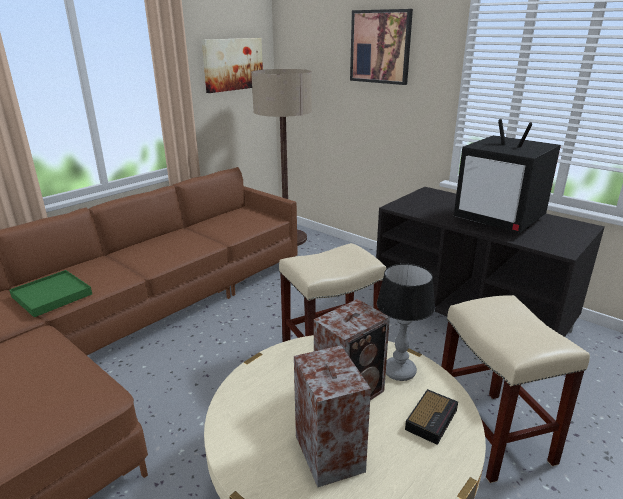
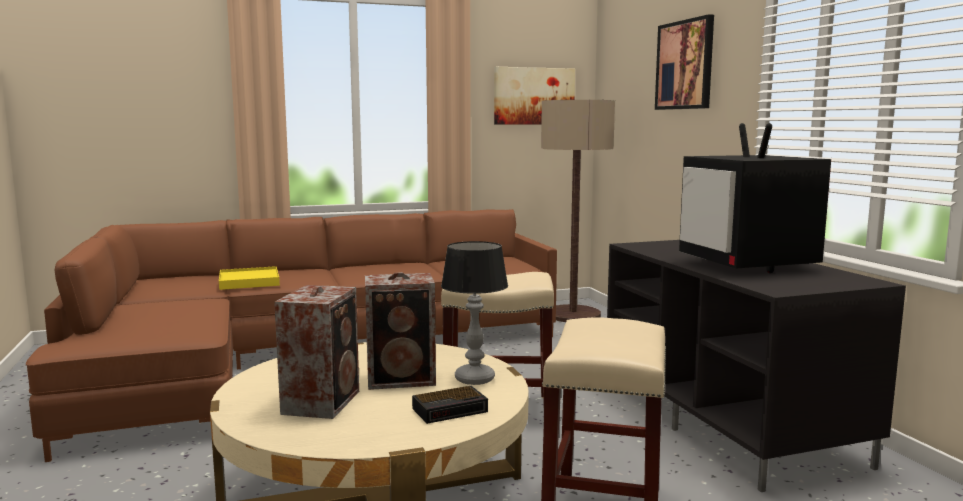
camera: 30 degrees right, 15 degrees down
green tray [9,270,92,317] -> yellow tray [219,266,280,290]

